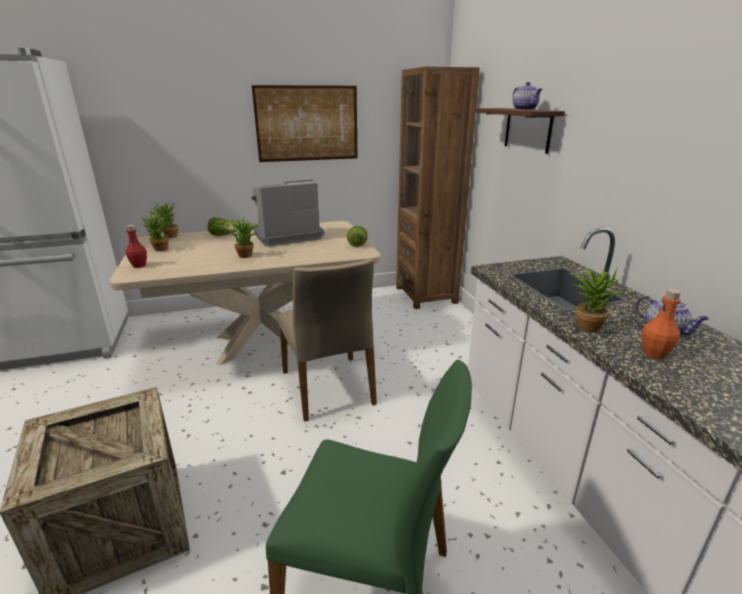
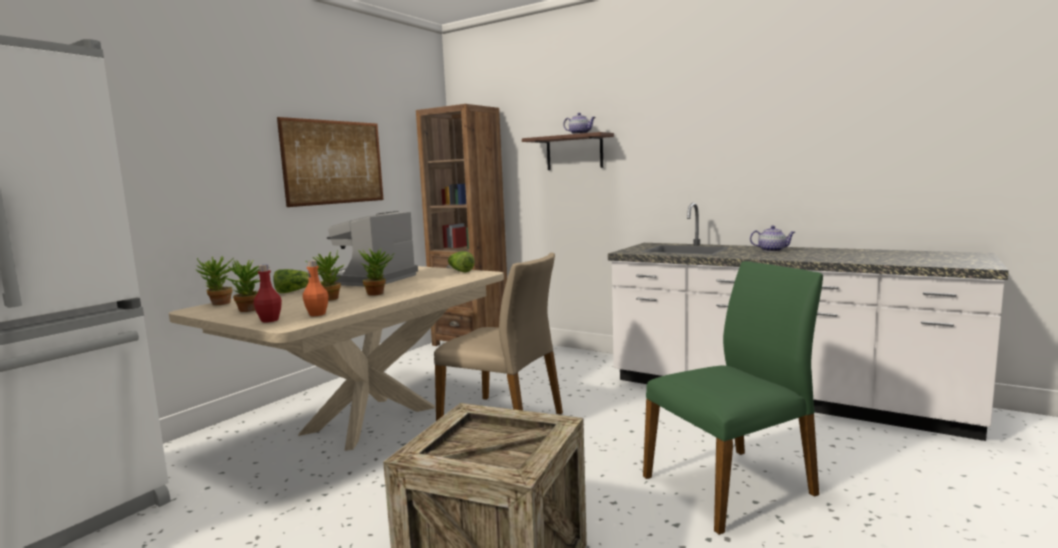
camera: 40 degrees left, 15 degrees down
potted plant [570,267,623,332] -> potted plant moved to [305,249,345,301]
orange bottle [642,289,681,359] -> orange bottle moved to [303,260,328,316]

